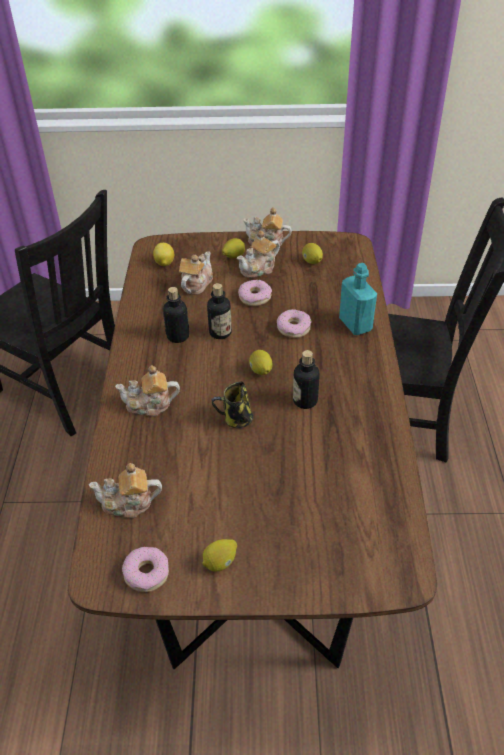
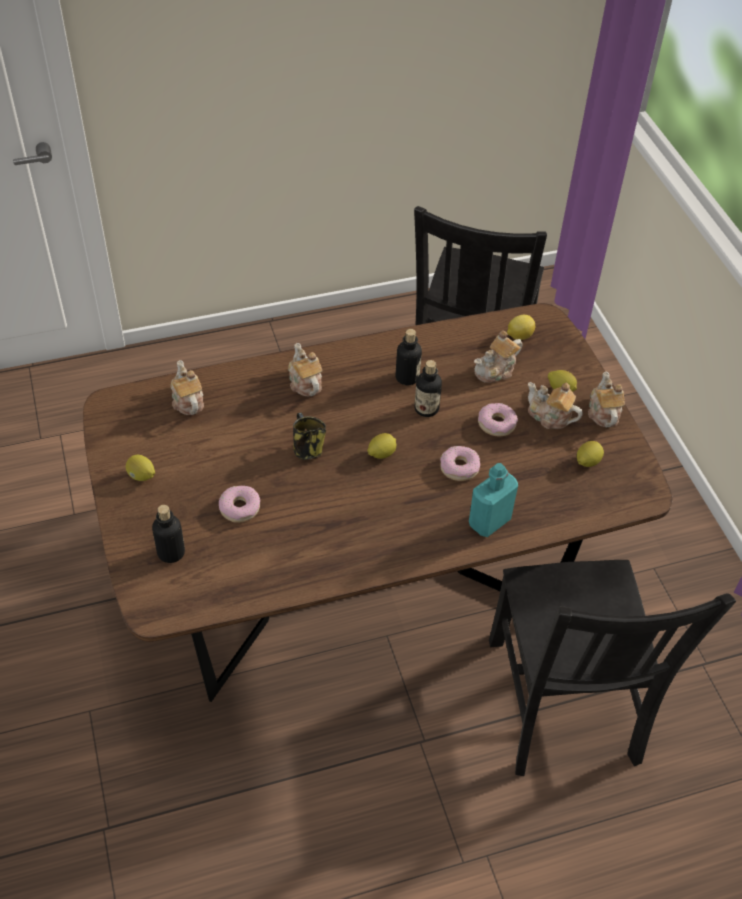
camera: 70 degrees right, 5 degrees up
donut [122,547,169,592] -> donut moved to [219,486,260,523]
teapot [179,251,213,295] -> teapot turned 135 degrees clockwise [474,330,522,383]
bottle [293,350,320,409] -> bottle moved to [152,505,185,563]

